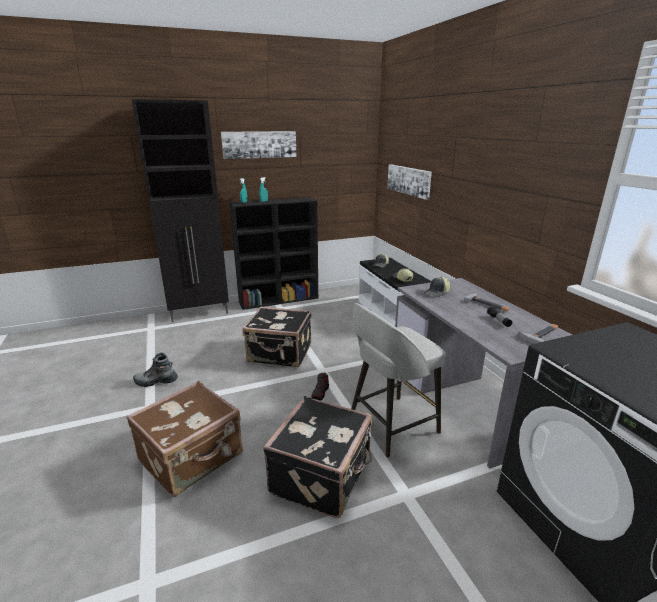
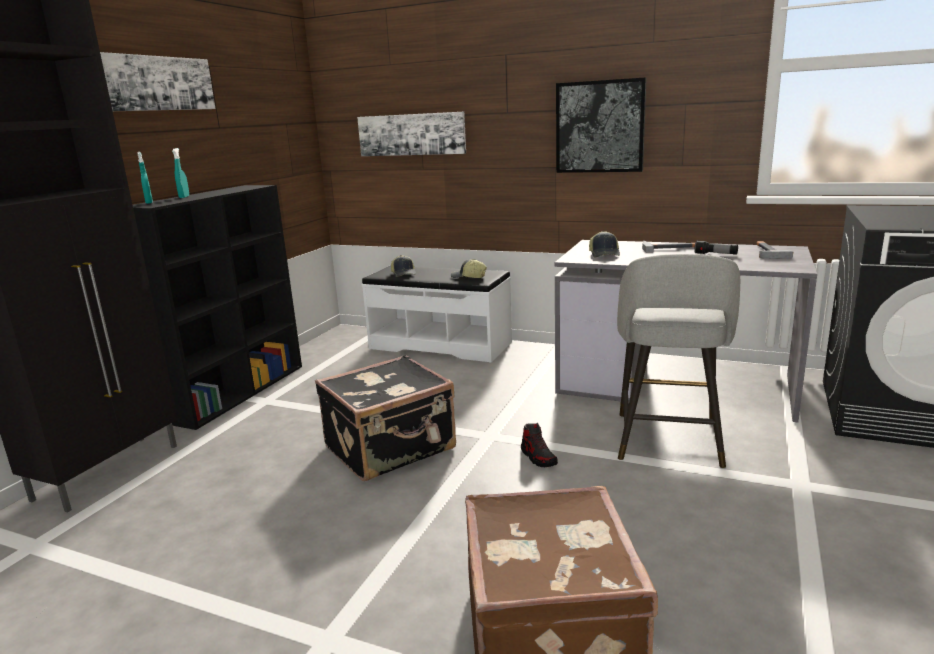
camera: 45 degrees left, 5 degrees down
boot [133,353,178,387] -> none
black suitcase [263,396,372,518] -> none
none -> picture [556,77,647,173]

